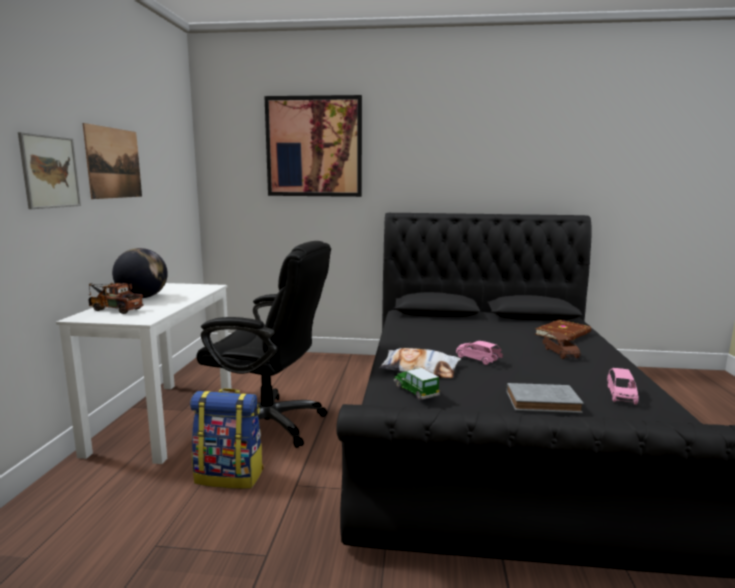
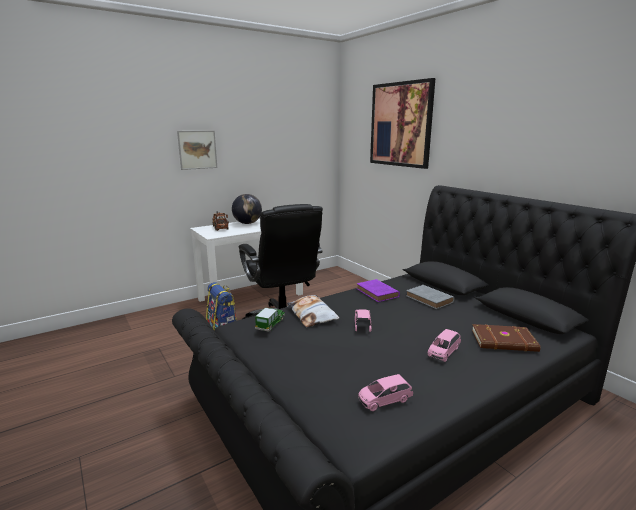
camera: 50 degrees right, 5 degrees up
picture [83,123,142,199] -> none
grey book [506,383,584,413] -> grey book moved to [406,285,454,309]
brown toy car [543,332,581,359] -> pink toy car [427,329,461,362]
none -> purple book [356,279,400,302]

